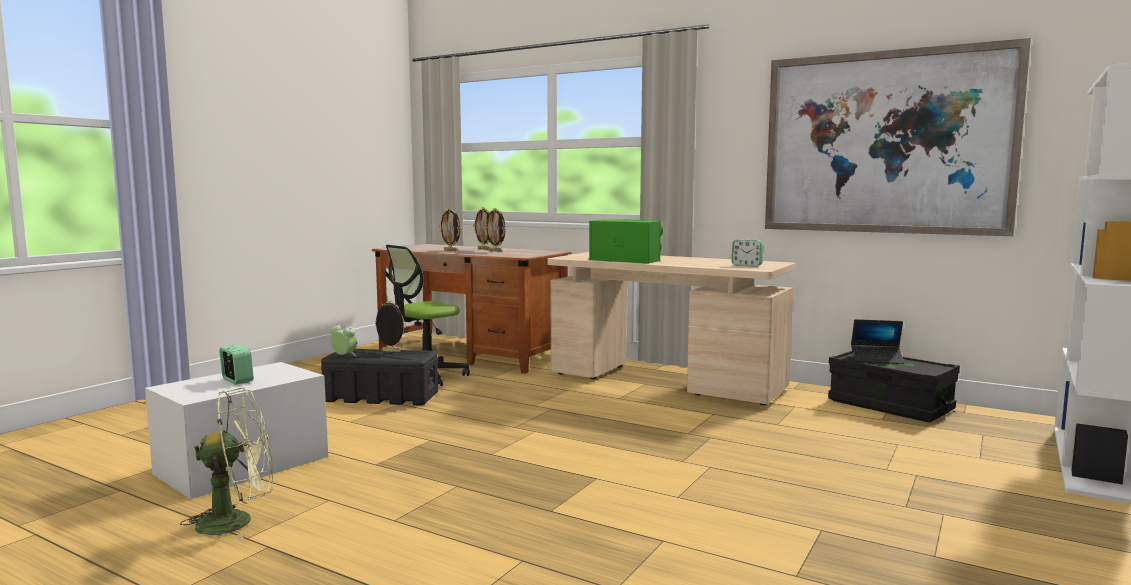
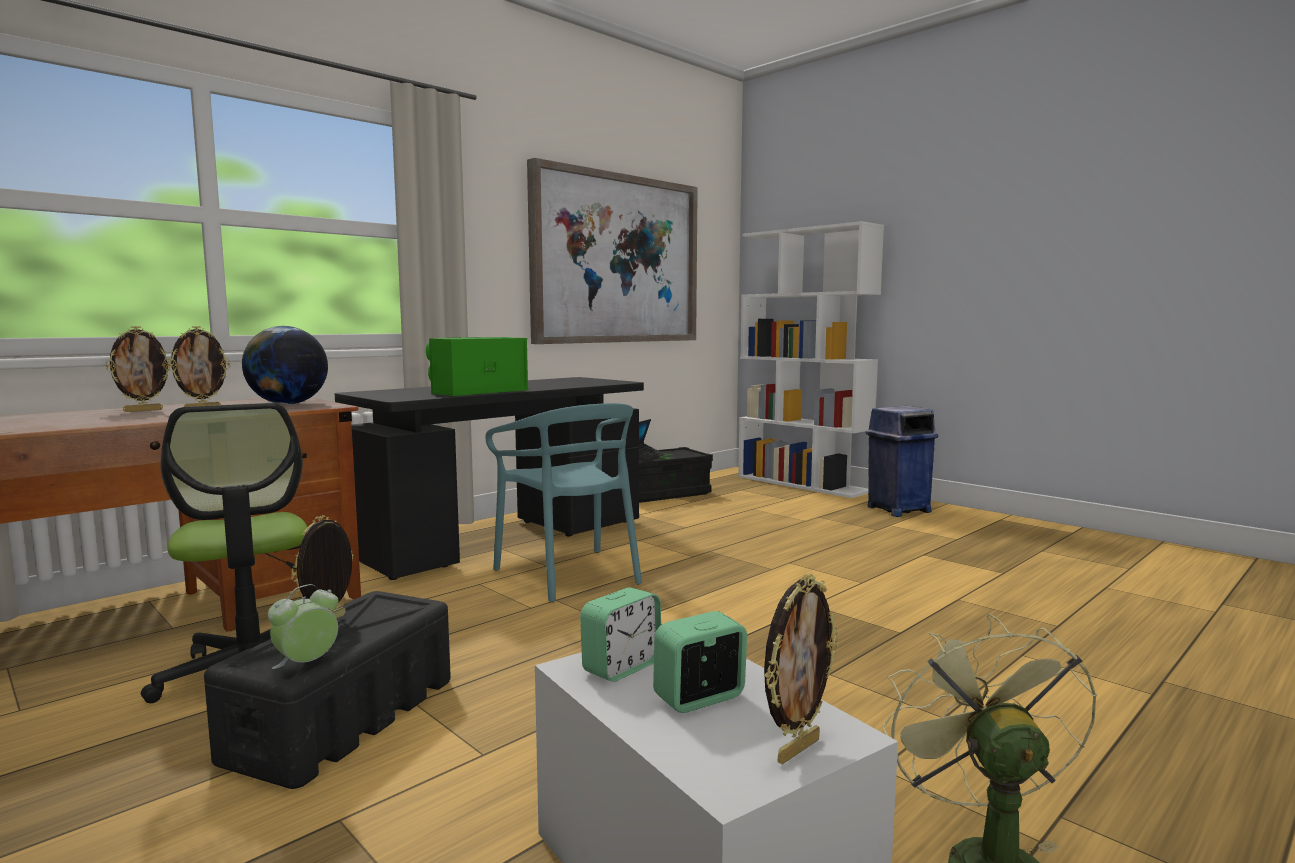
camera: 75 degrees left, 0 degrees up
picture frame [439,208,461,251] -> picture frame moved to [764,574,838,764]
beige desk [547,252,795,405] -> black desk [335,377,644,580]
alarm clock [732,239,763,267] -> alarm clock moved to [580,587,661,682]
none -> globe [242,326,328,405]
none -> turquoise chair [486,403,642,602]
none -> blue trash can [866,406,938,517]

